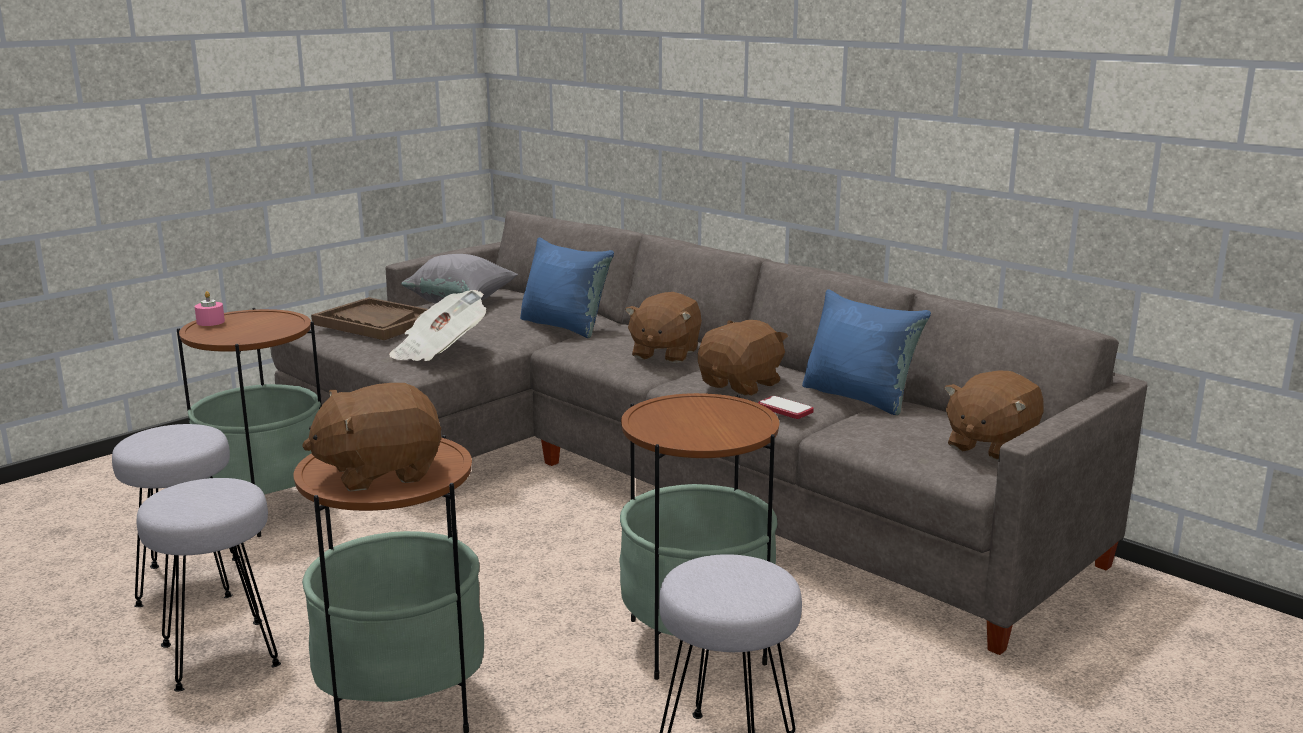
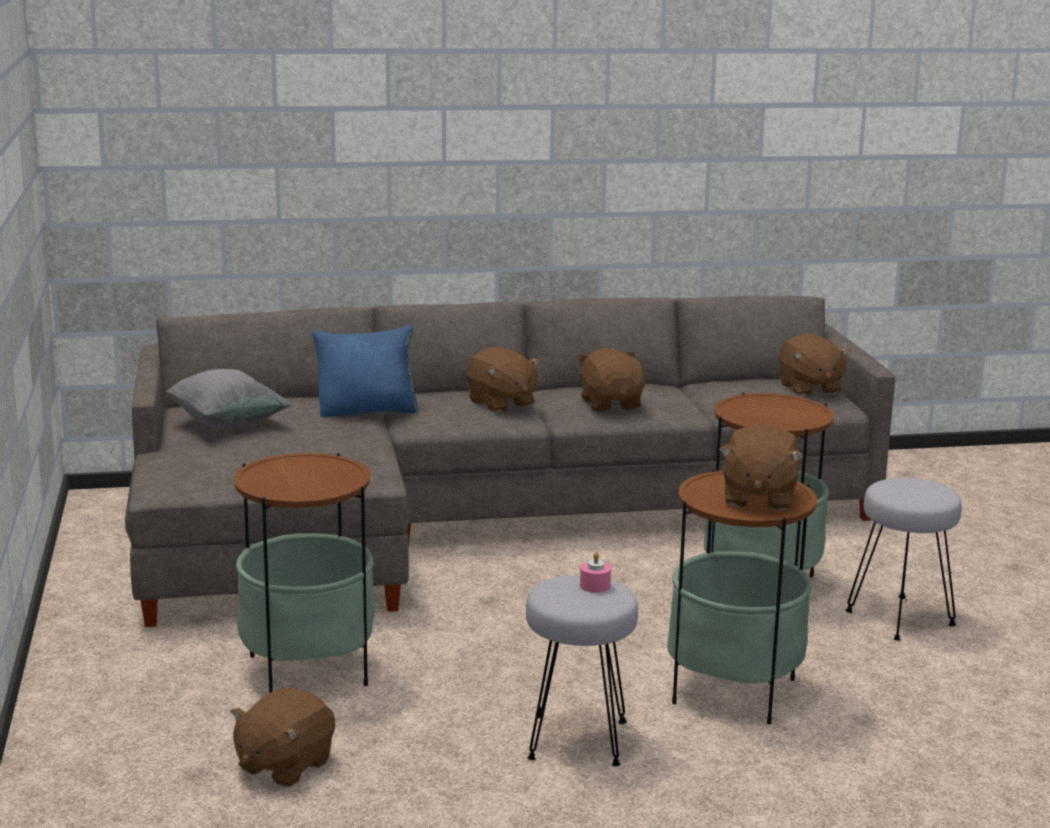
camera: 55 degrees left, 0 degrees up
grey stool [112,424,240,607] -> none
pink candle [194,291,225,326] -> pink candle moved to [580,552,611,593]
brown tray [311,297,428,340] -> none
newspaper [389,290,486,361] -> none
phone [758,396,814,419] -> none
blue pillow [802,289,931,415] -> none
none -> brown plush toy [231,688,335,787]

